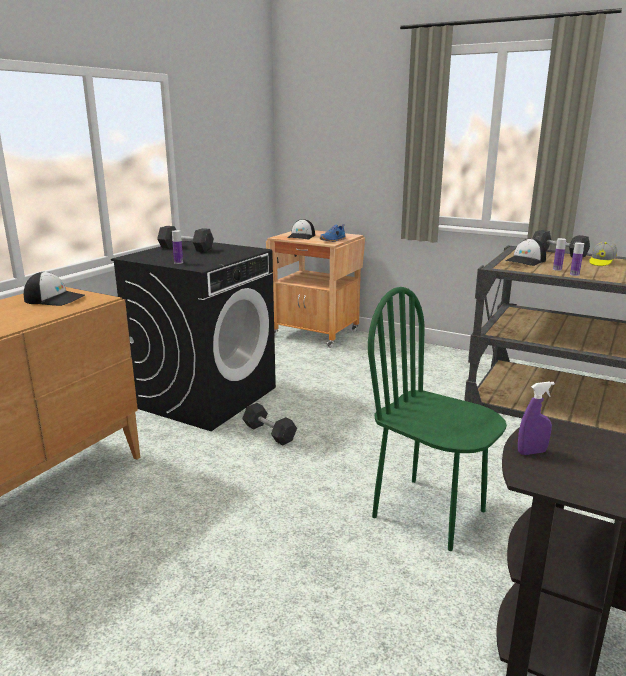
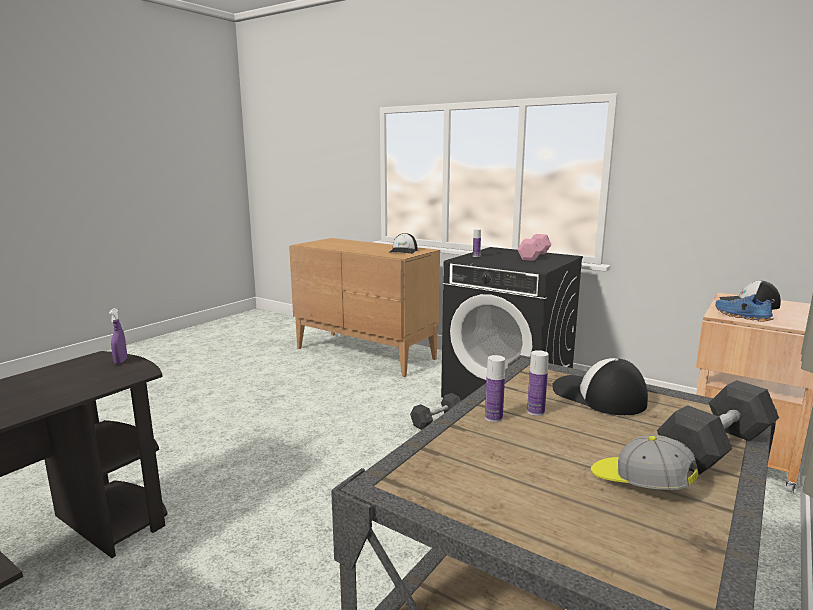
camera: 95 degrees right, 5 degrees down
grey dumbbell [157,226,214,252] -> pink dumbbell [517,234,552,261]
green chair [368,287,507,551] -> none

